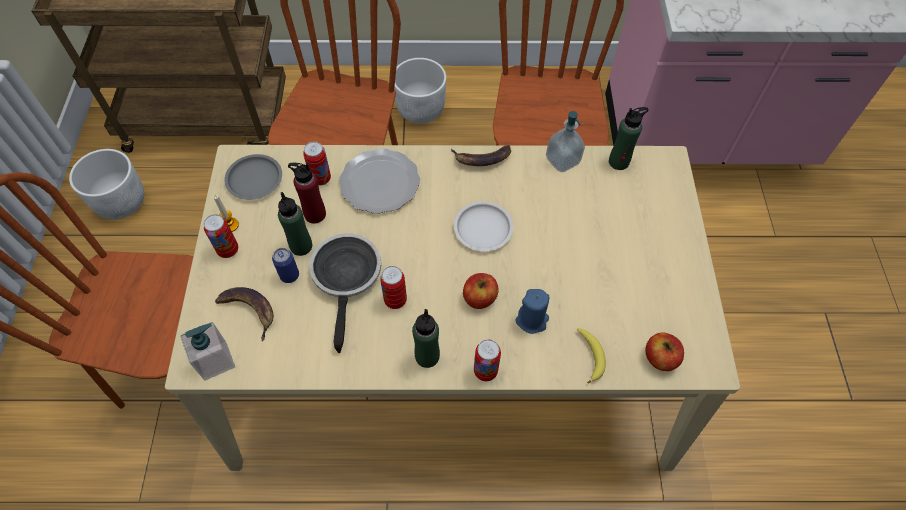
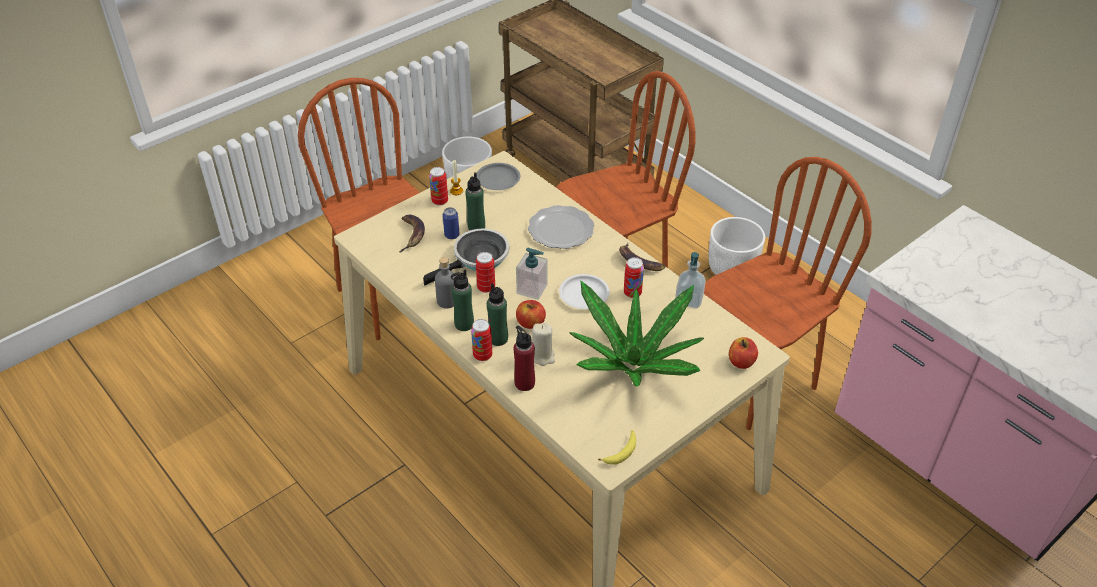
camera: 50 degrees right, 15 degrees down
soap dispenser [180,322,235,381] -> soap dispenser moved to [516,248,547,300]
red bottle [288,163,326,224] -> red bottle moved to [514,326,535,391]
can [303,142,331,186] -> can moved to [624,257,644,298]
blue candle [515,289,550,334] -> beige candle [532,322,555,366]
banana [577,328,606,384] -> banana moved to [598,430,636,465]
green bottle [609,107,649,170] -> green bottle moved to [487,283,508,346]
apple [645,332,684,371] -> apple moved to [729,337,758,369]
none -> grey bottle [435,257,456,309]
none -> potted plant [569,281,704,387]

